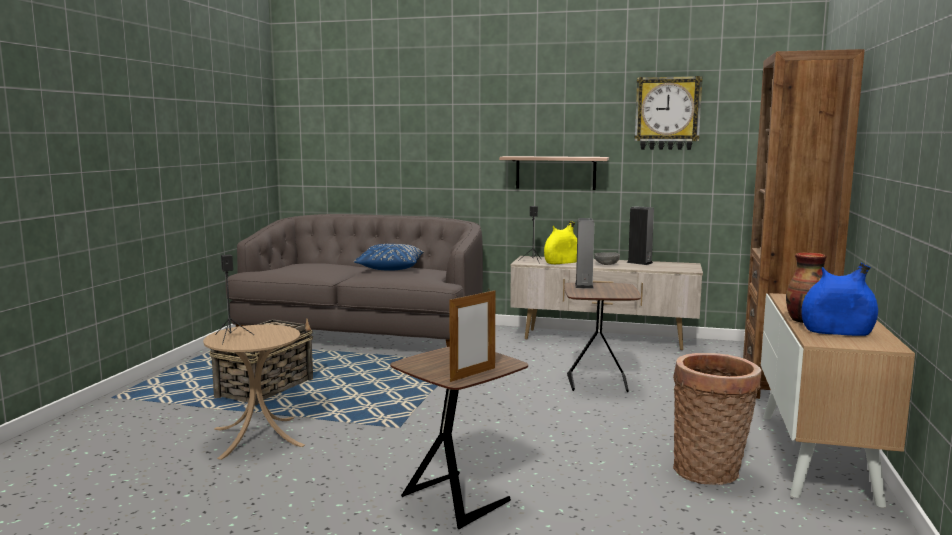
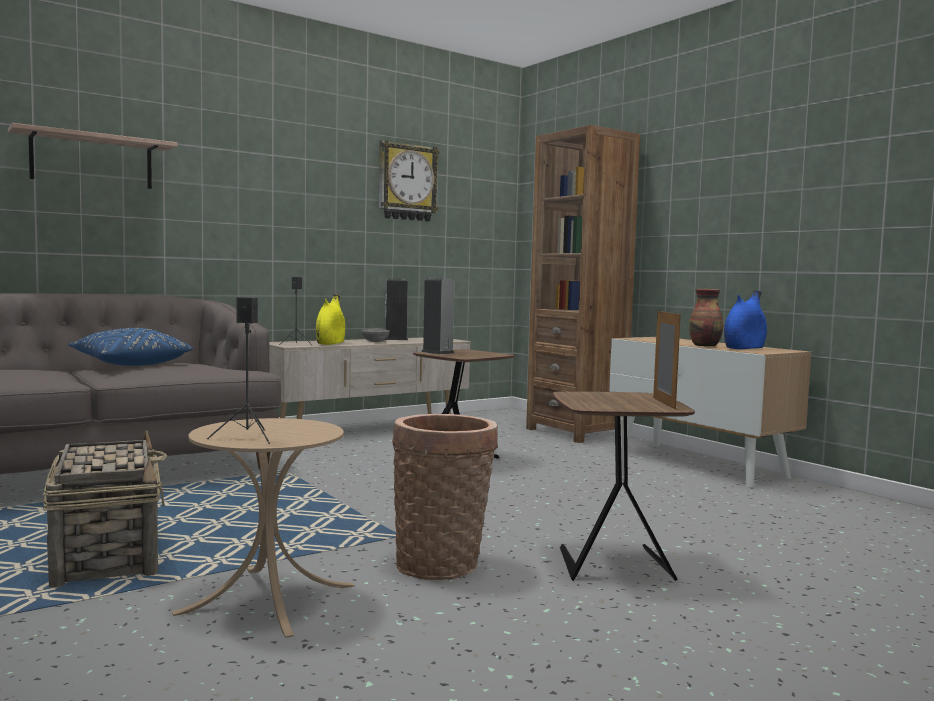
camera: 50 degrees left, 5 degrees down
shelf [499,156,609,190] -> shelf moved to [8,123,178,189]
basket [673,353,761,485] -> basket moved to [392,414,498,580]

